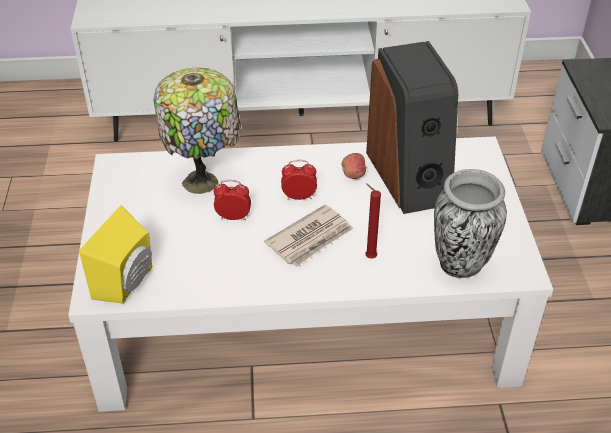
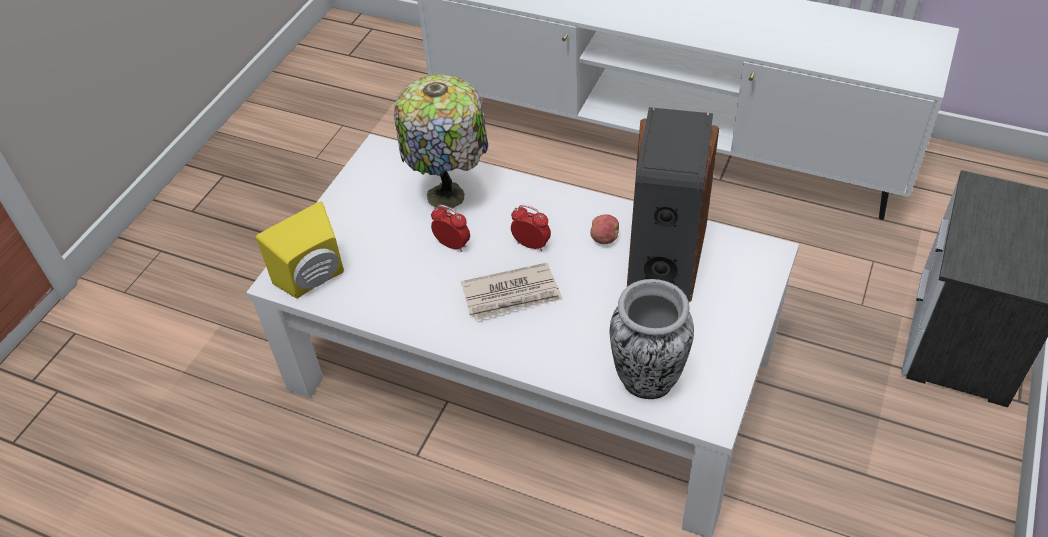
camera: 30 degrees right, 5 degrees up
red candle [365,183,381,259] -> none

